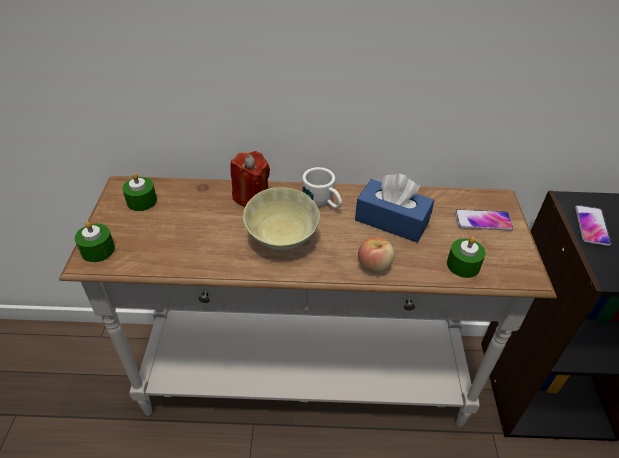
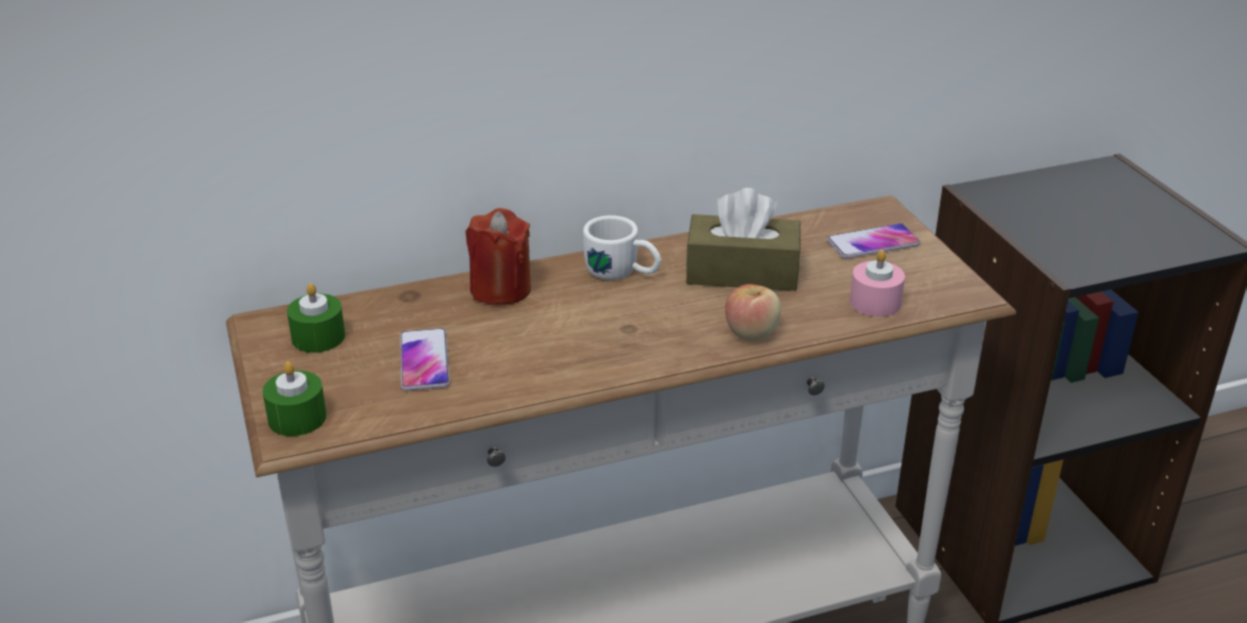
camera: 20 degrees left, 10 degrees down
beige bowl [243,187,320,251] -> none
blue tissue box [355,174,434,243] -> brown tissue box [686,188,800,291]
green candle [447,237,486,278] -> pink candle [850,250,905,317]
phone [575,205,611,246] -> phone moved to [400,328,450,391]

